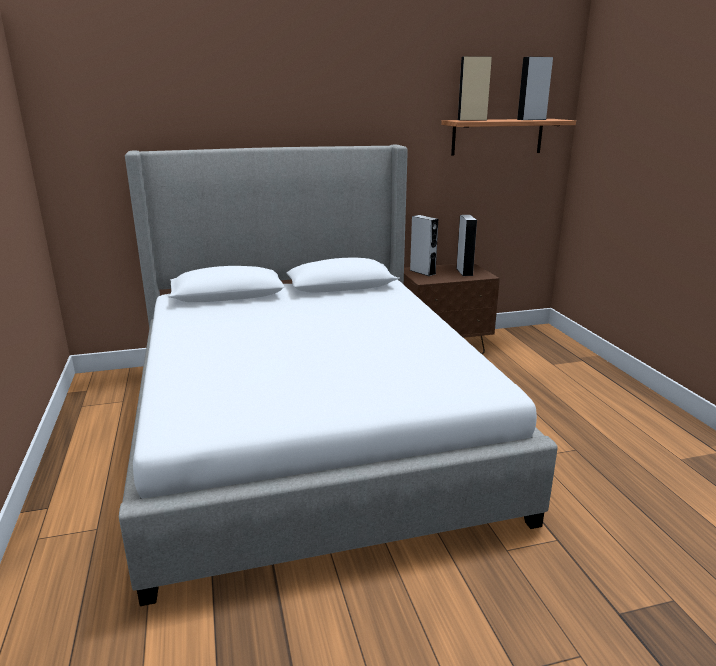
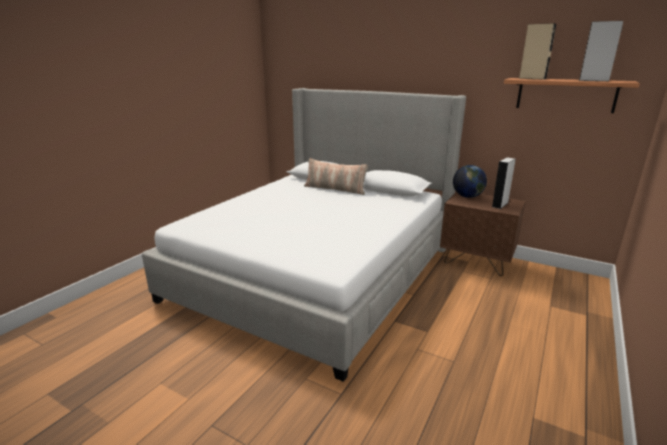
camera: 45 degrees right, 0 degrees up
grey speaker [410,215,438,276] -> globe [453,165,487,198]
none -> pillow [304,158,368,195]

